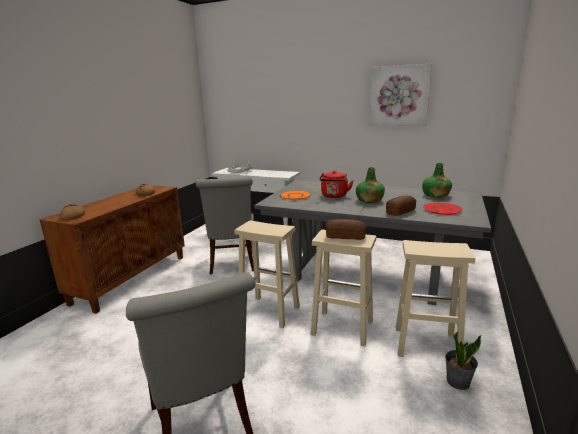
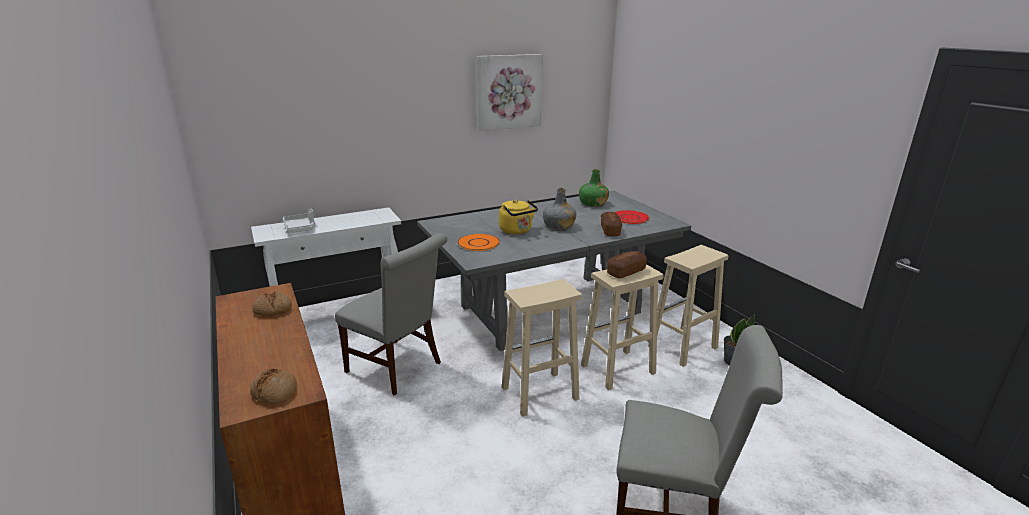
camera: 50 degrees left, 5 degrees up
red kettle [320,171,354,198] -> yellow kettle [499,200,538,234]
green bottle [356,167,385,203] -> grey bottle [543,188,576,230]

